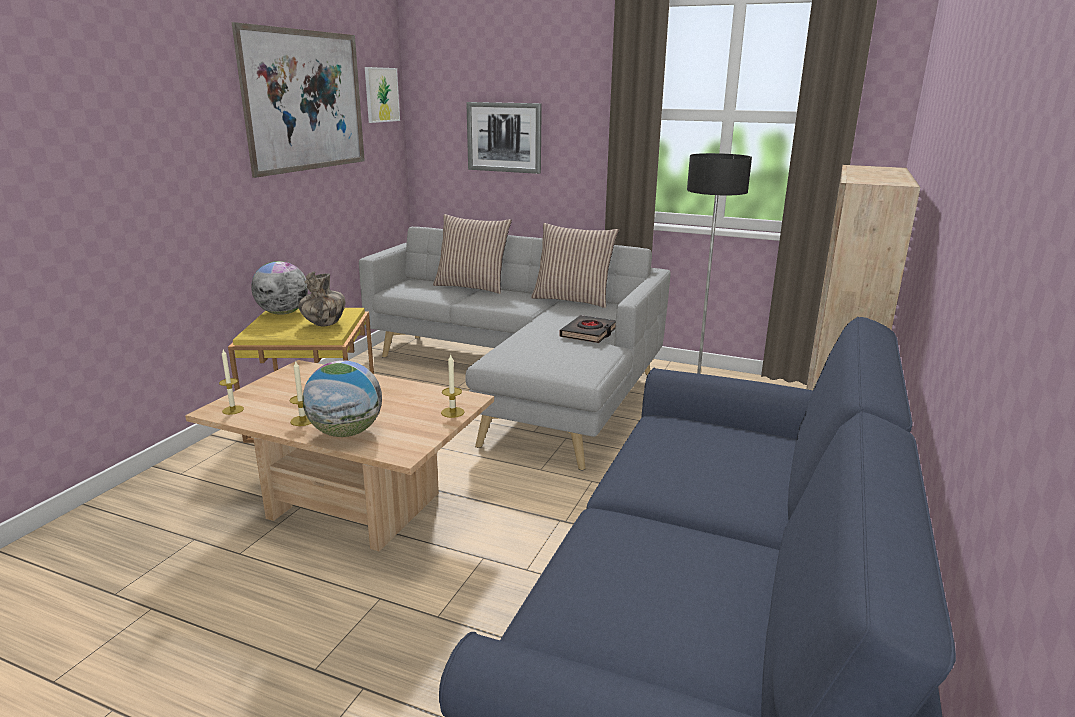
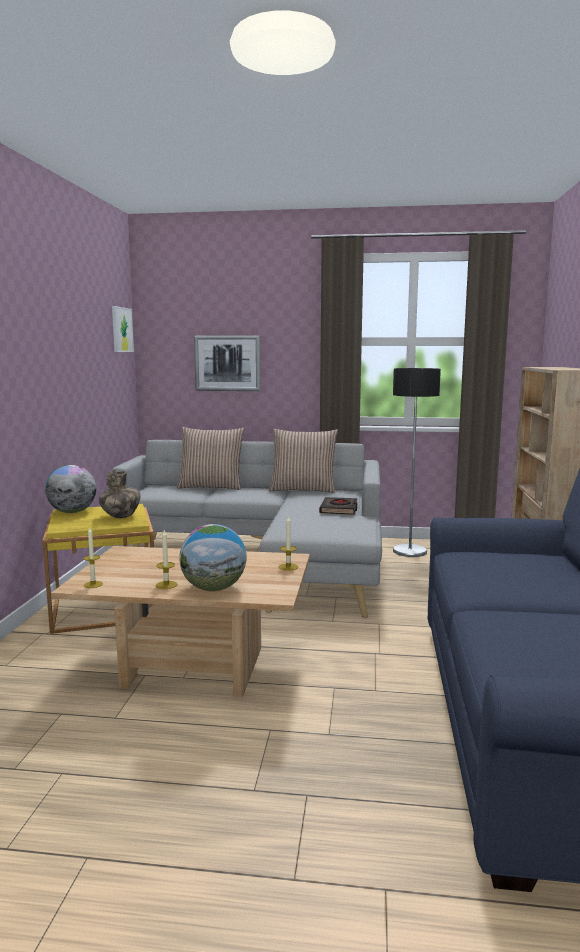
camera: 15 degrees left, 10 degrees down
picture [231,22,365,178] -> none

